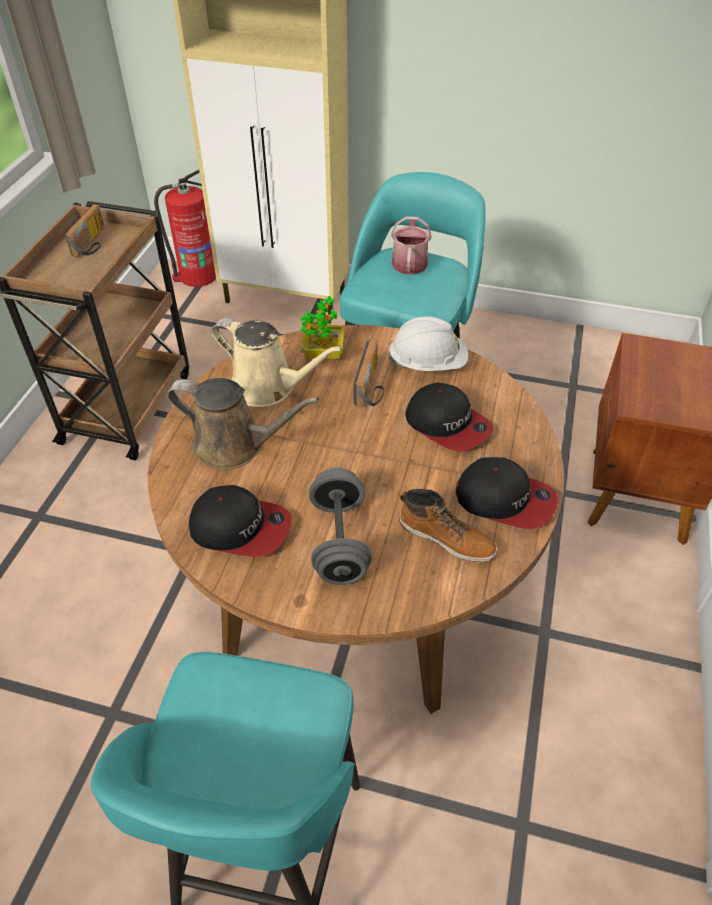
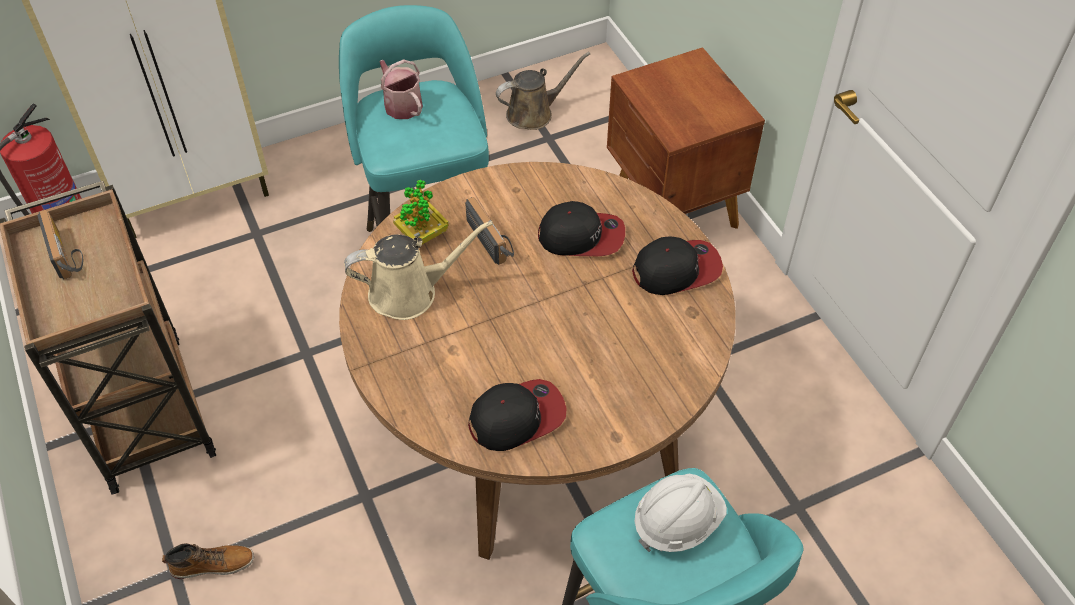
camera: 40 degrees left, 5 degrees up
brown watering can [167,378,319,470] -> brown watering can moved to [496,52,590,130]
grey dumbbell [309,468,372,585] -> none
white hard hat [388,316,468,371] -> white hard hat moved to [634,474,727,552]
boot [399,489,497,562] -> boot moved to [162,543,254,579]

